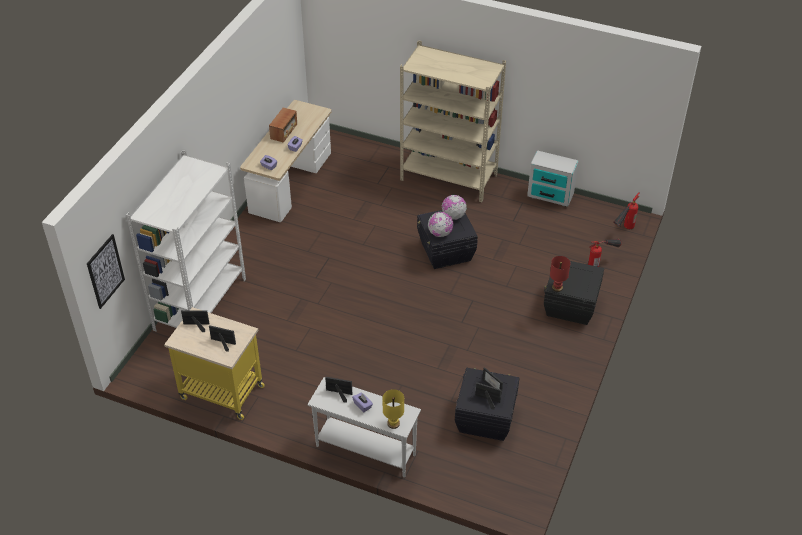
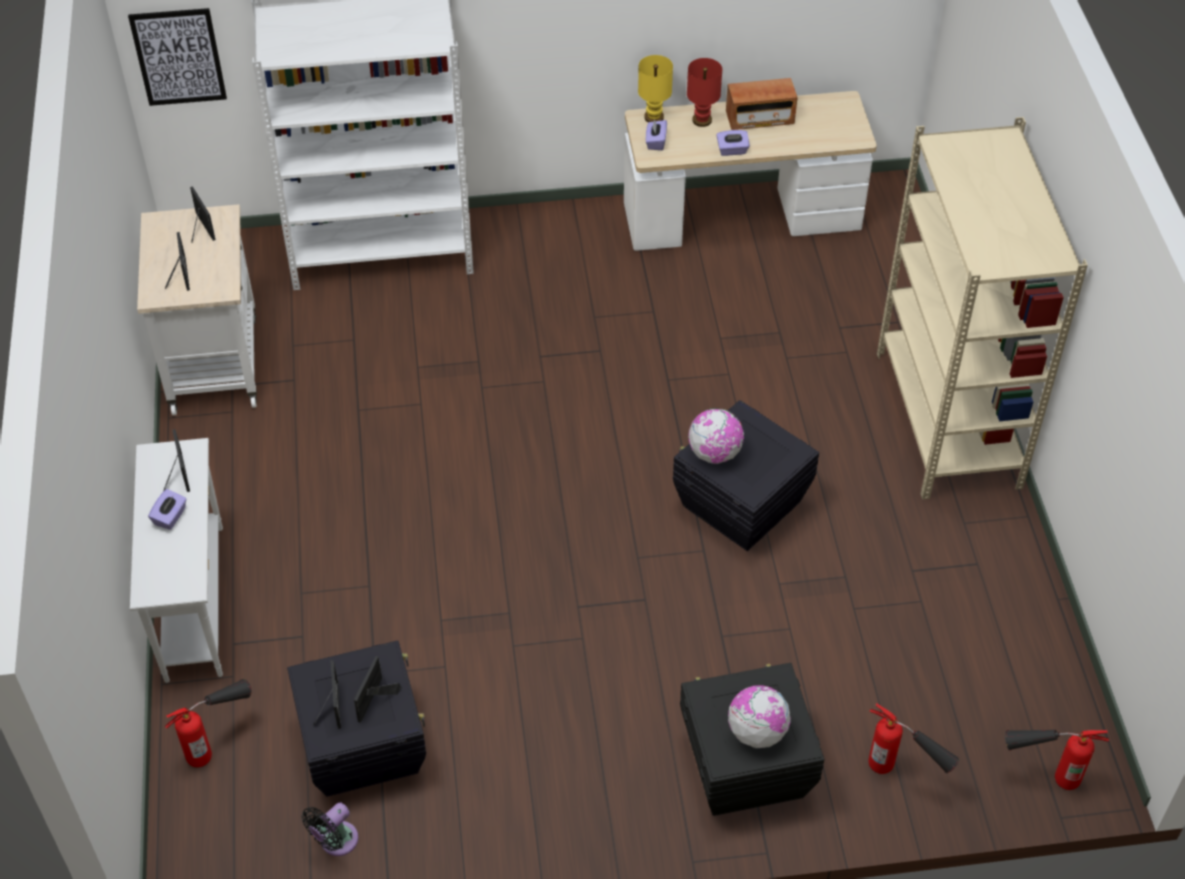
camera: 60 degrees right, 5 degrees up
yellow cart [164,307,265,420] -> white cart [137,204,257,416]
yellow table lamp [382,389,404,429] -> yellow table lamp moved to [638,55,673,122]
globe [442,195,467,220] -> globe moved to [728,685,791,748]
white nightstand [527,151,579,207] -> none
red table lamp [550,256,571,292] -> red table lamp moved to [687,58,722,127]
none -> fire extinguisher [165,679,252,768]
none -> black fan [302,803,358,856]

